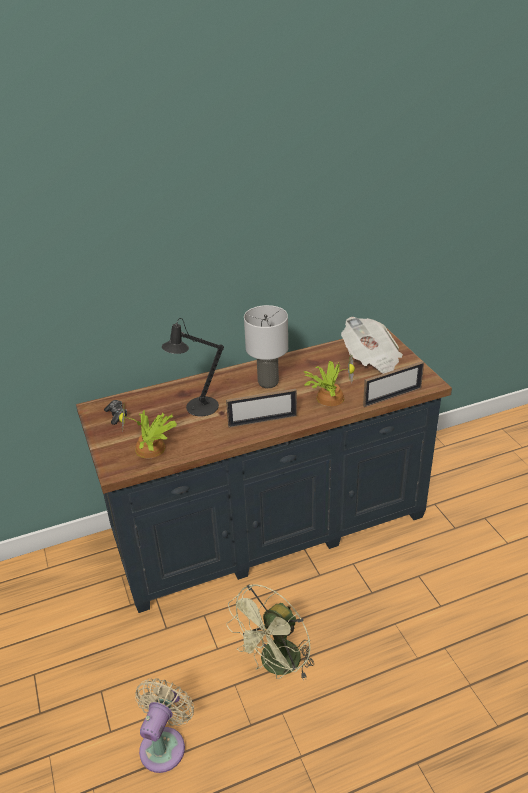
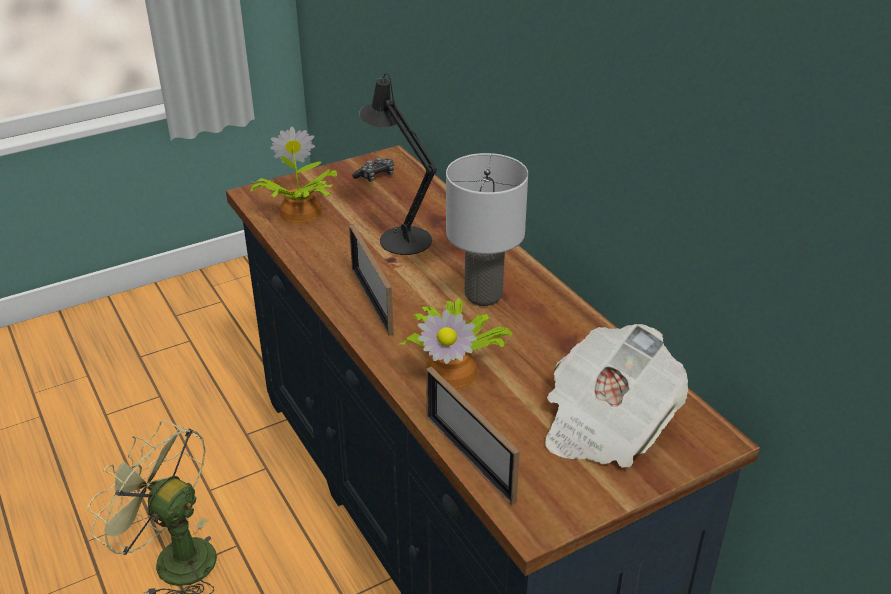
camera: 80 degrees right, 0 degrees up
beige fan [135,678,194,773] -> none

